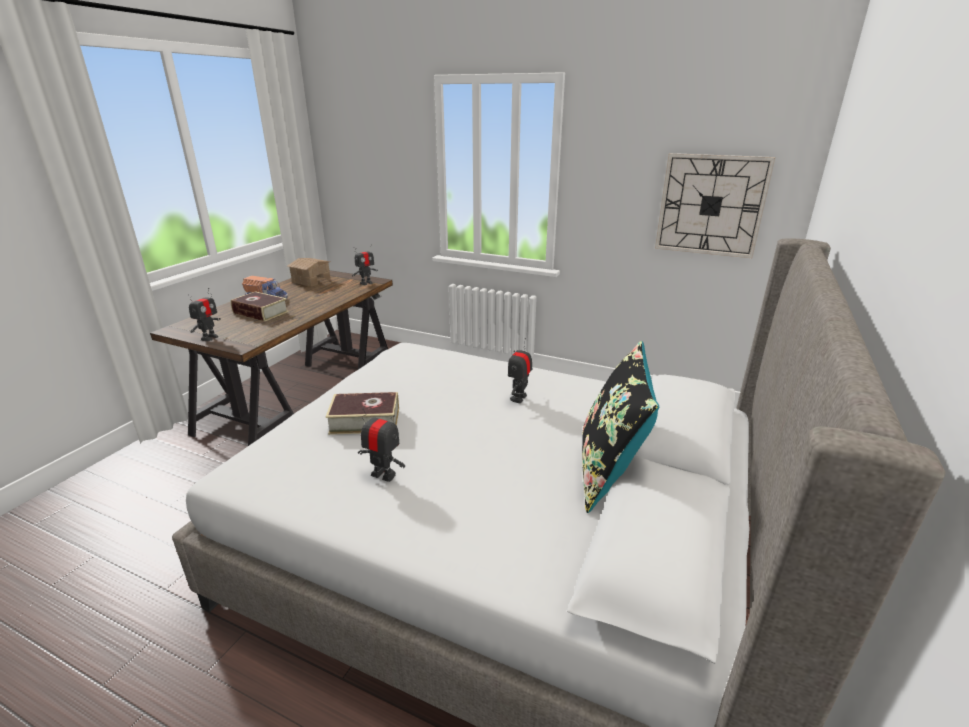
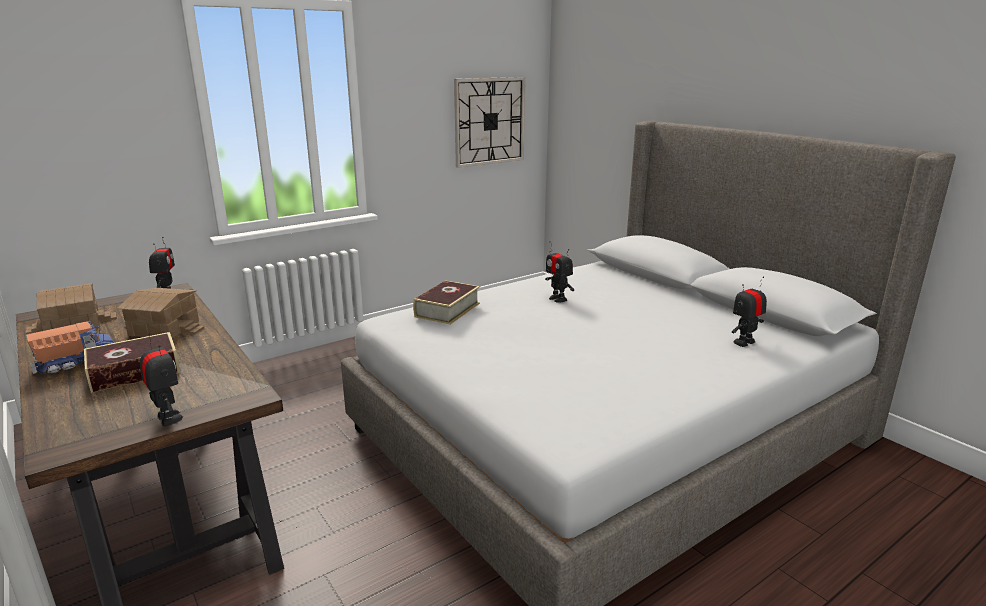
camera: 60 degrees left, 5 degrees down
book [326,392,399,435] -> book moved to [413,280,480,325]
toy robot [358,408,405,482] -> toy robot moved to [732,276,767,347]
black pillow [582,341,659,513] -> none
none -> toy house [117,288,204,338]

